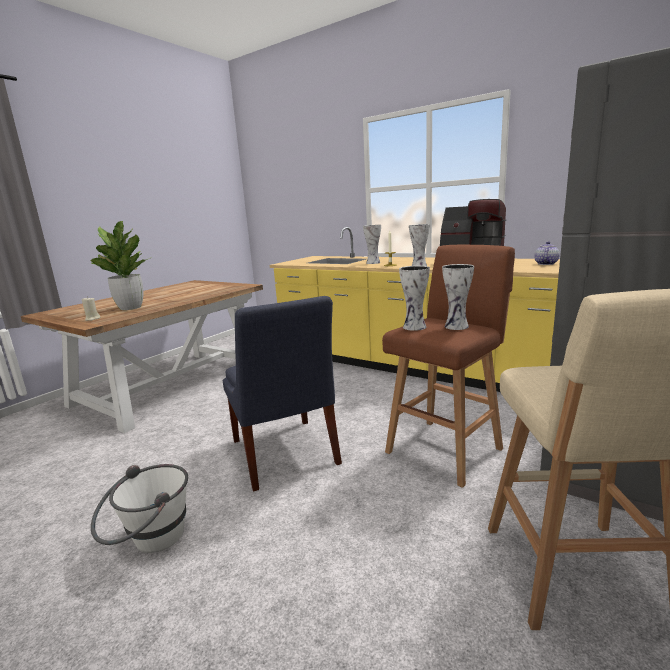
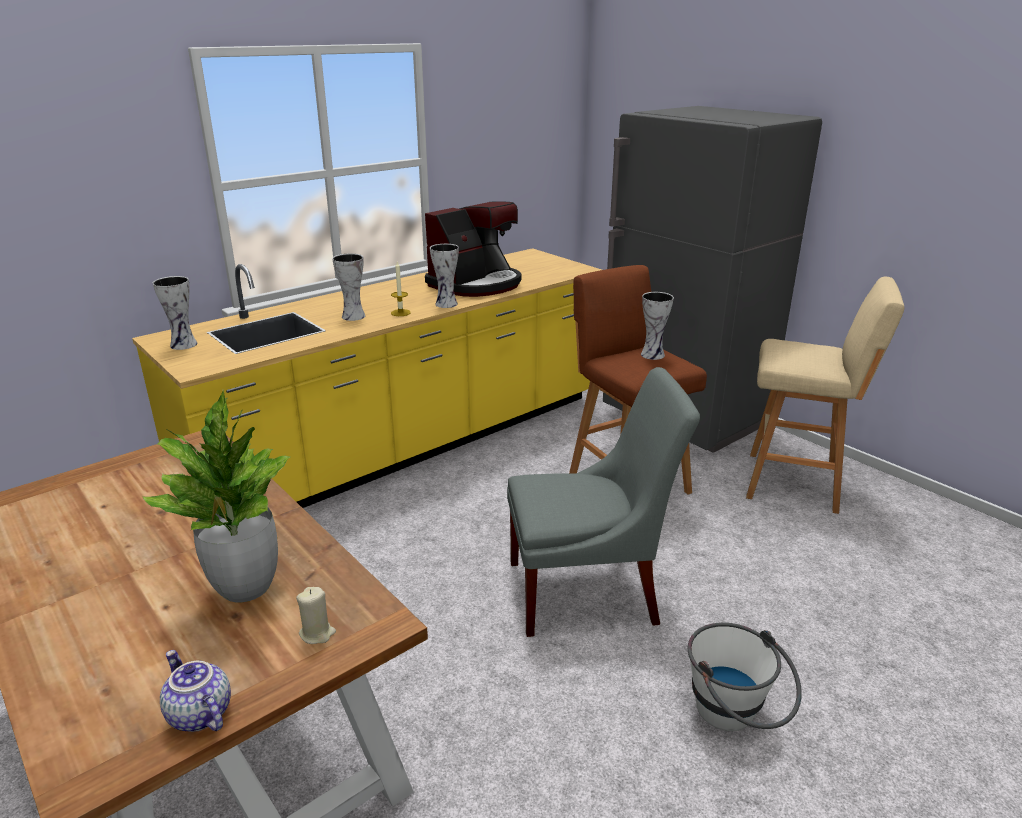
camera: 75 degrees left, 10 degrees up
blue chair [222,296,342,491] -> grey chair [507,367,700,637]
vase [399,266,430,331] -> vase moved to [153,276,197,350]
teapot [534,242,560,265] -> teapot moved to [160,650,231,732]

